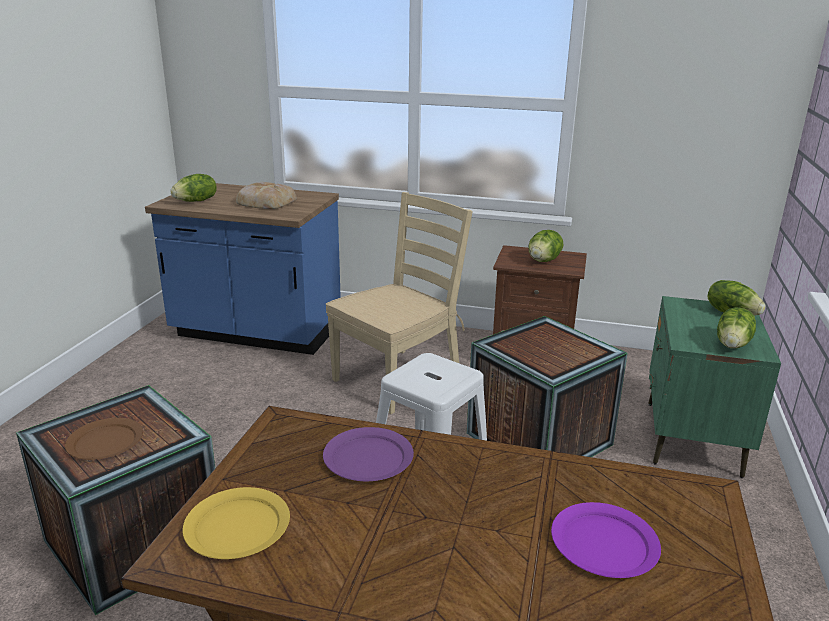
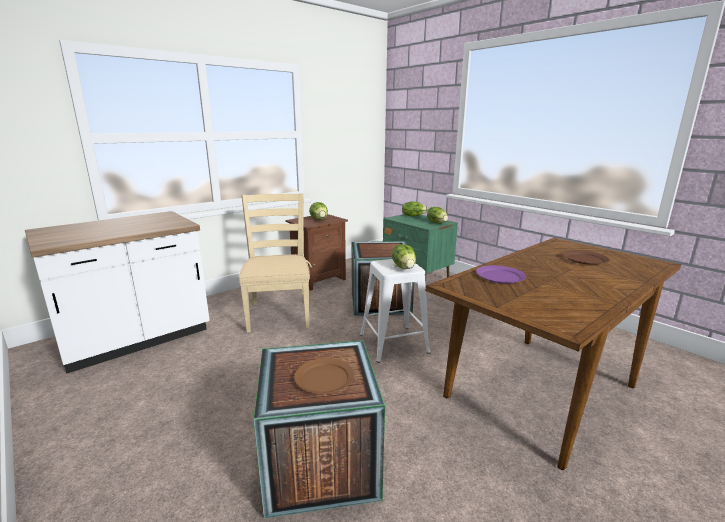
camera: 55 degrees left, 5 degrees down
blue counter [145,183,341,355] -> white counter [25,211,210,374]
lettuce [170,174,217,202] -> lettuce moved to [392,244,416,269]
yellow plate [182,487,290,559] -> none
bread [236,182,297,209] -> none
purple plate [551,502,661,578] -> brown plate [562,250,610,265]

